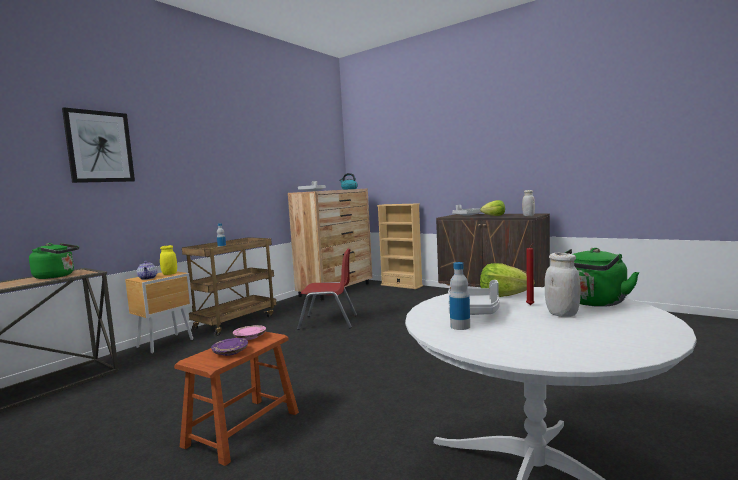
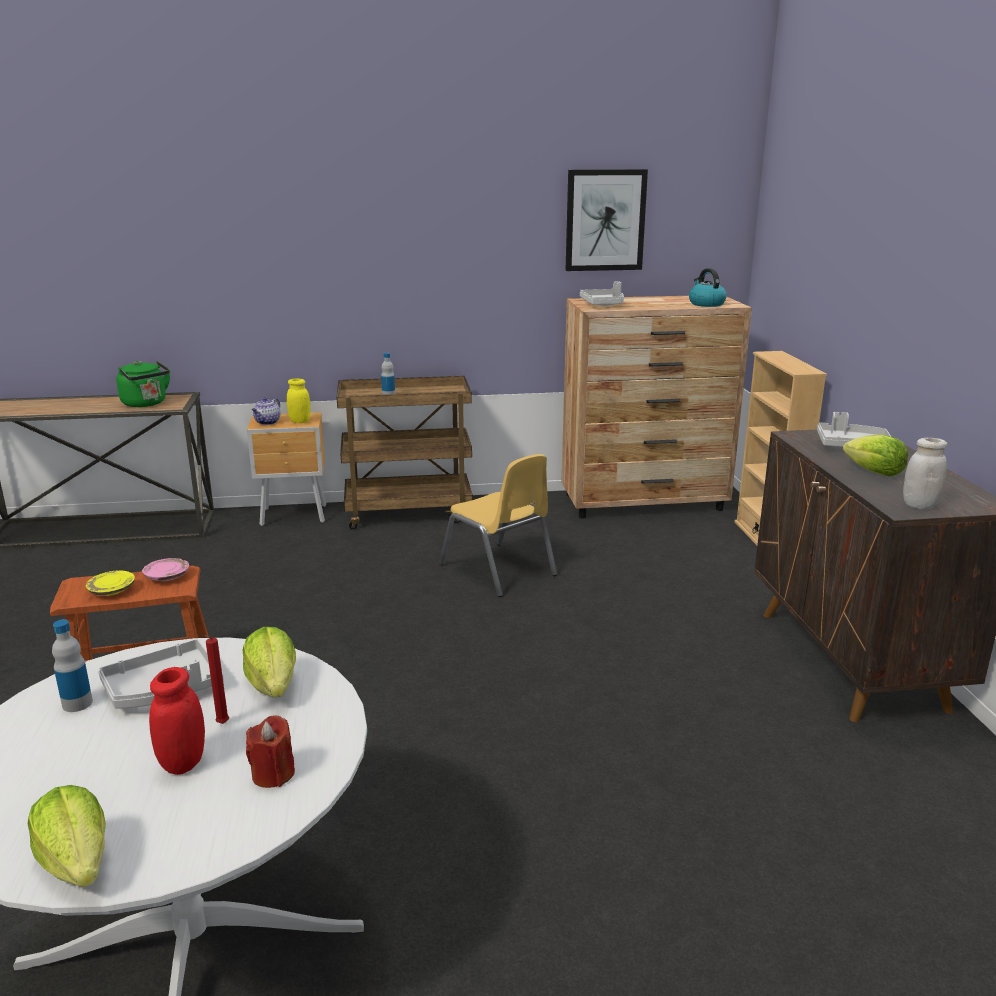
camera: 45 degrees right, 15 degrees up
picture [62,107,135,183] -> picture moved to [565,169,648,271]
purple plate [211,338,248,356] -> yellow plate [86,571,135,596]
red chair [297,248,357,330] -> yellow chair [439,454,557,597]
white jar [545,253,581,317] -> red jar [149,667,205,775]
green kettle [565,248,639,307] -> red candle [246,716,295,788]
none -> lettuce [28,785,106,887]

